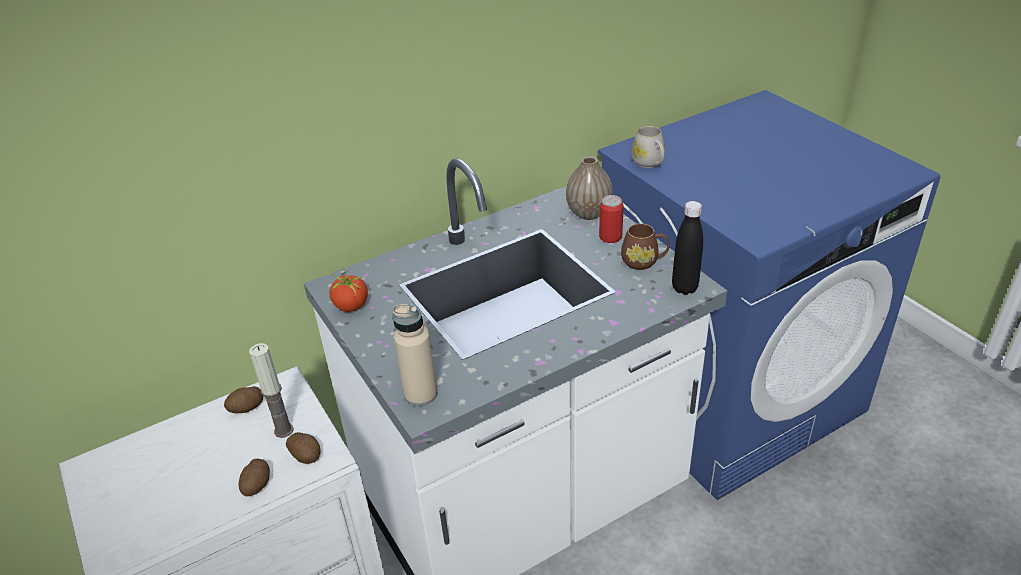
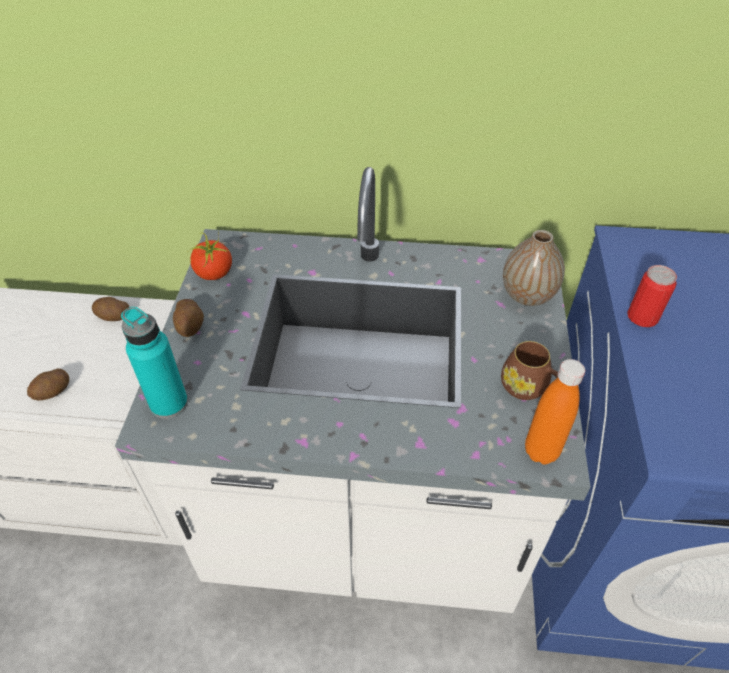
camera: 35 degrees right, 10 degrees up
candle [249,343,294,438] -> none
potato [286,432,321,464] -> potato moved to [173,299,204,337]
beige bottle [392,304,437,406] -> turquoise bottle [121,307,188,419]
can [599,195,624,243] -> can moved to [627,265,677,327]
white mug [632,126,665,168] -> none
black bottle [672,201,703,295] -> orange bottle [525,359,585,465]

